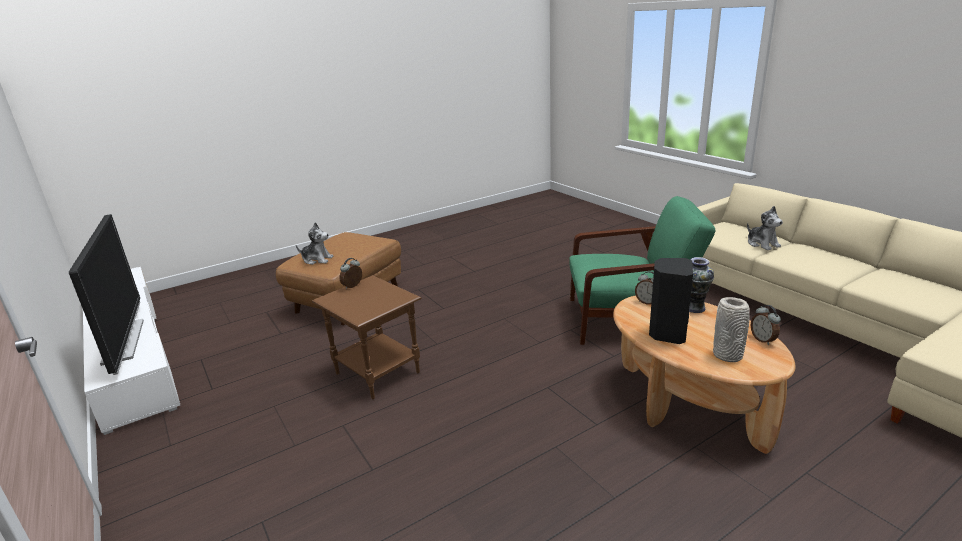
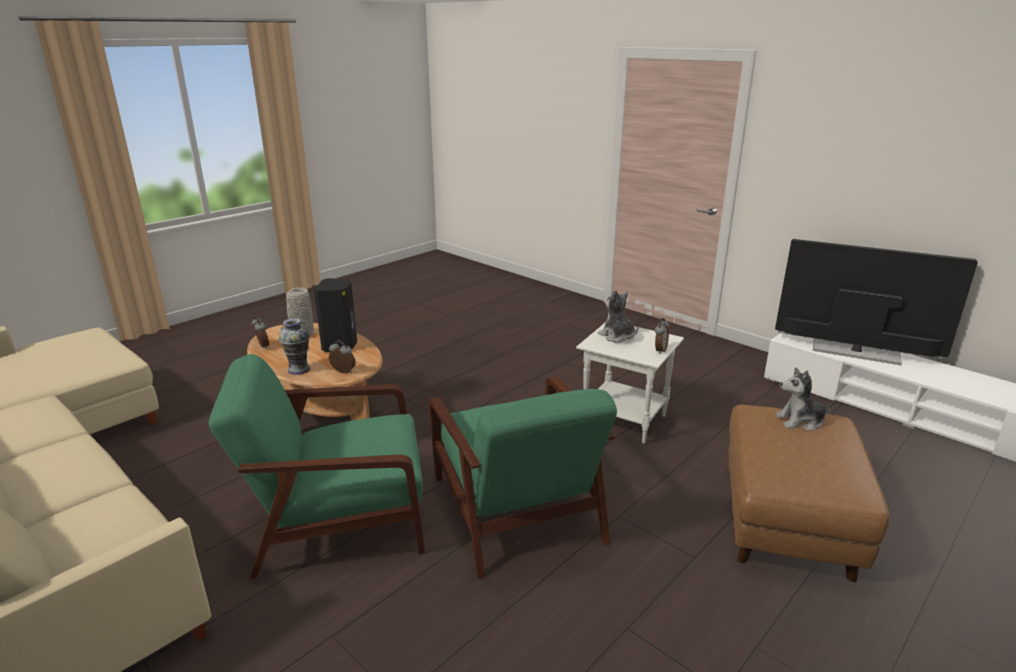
camera: 165 degrees right, 0 degrees up
television [69,214,144,375] -> television turned 150 degrees clockwise [775,239,978,365]
brown side table [312,275,421,399] -> white side table [576,322,684,444]
plush toy [747,206,783,250] -> plush toy moved to [598,290,639,343]
none -> green armchair [429,377,617,579]

